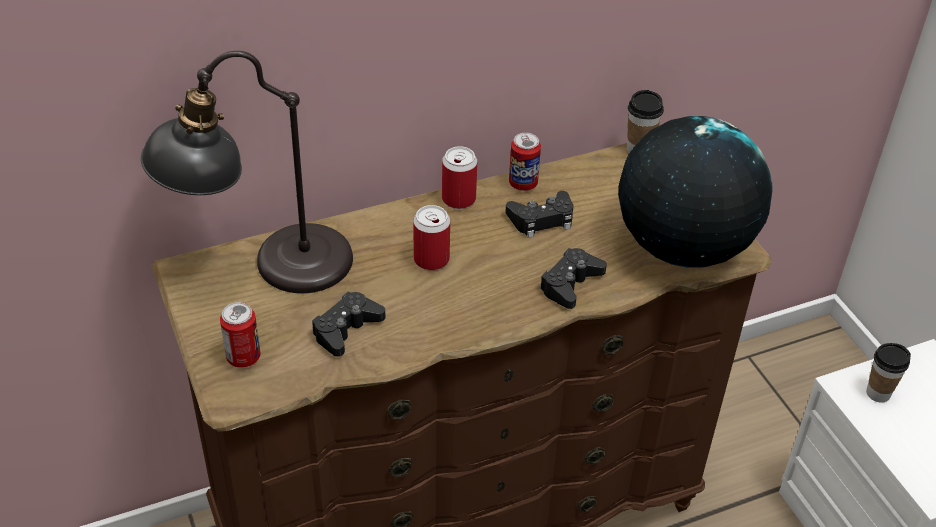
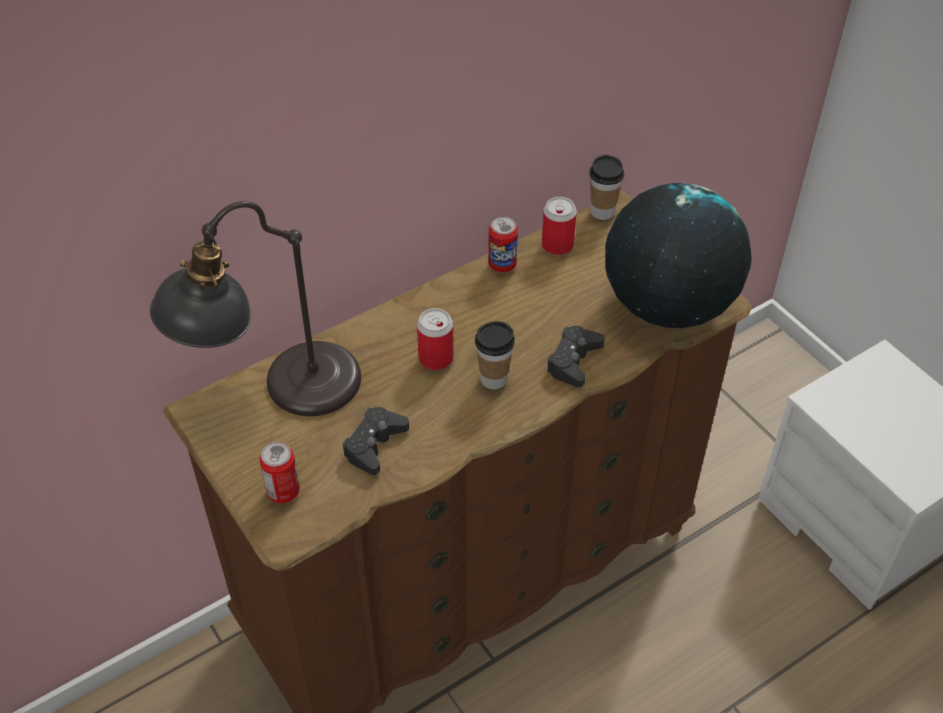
camera: 10 degrees left, 5 degrees up
can [442,146,477,209] -> can moved to [542,197,577,255]
black game controller [505,191,574,238] -> none
cup [866,343,911,403] -> cup moved to [475,321,515,389]

